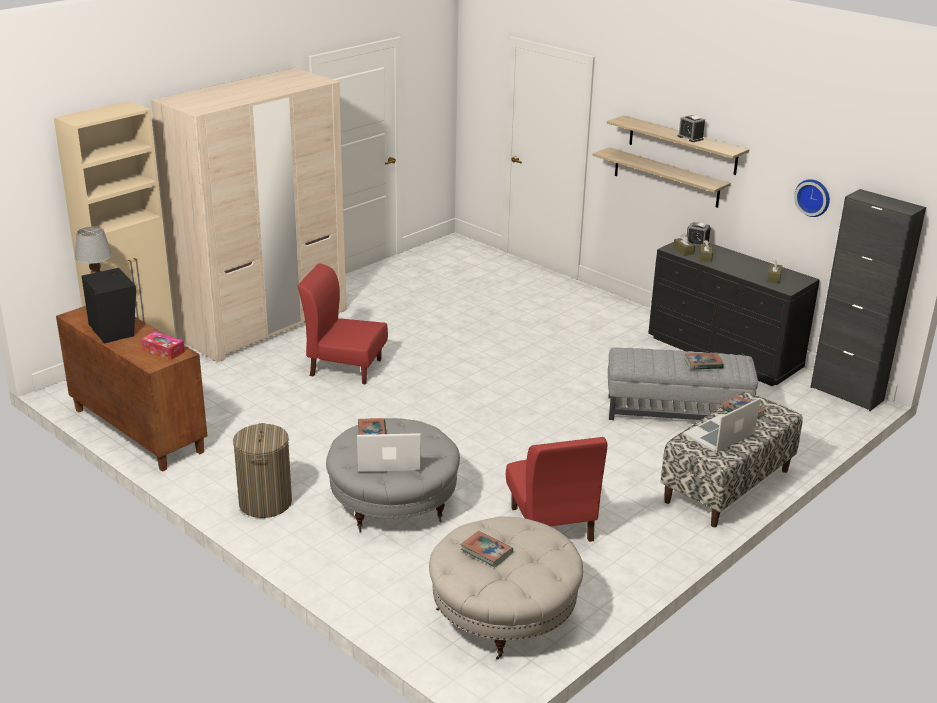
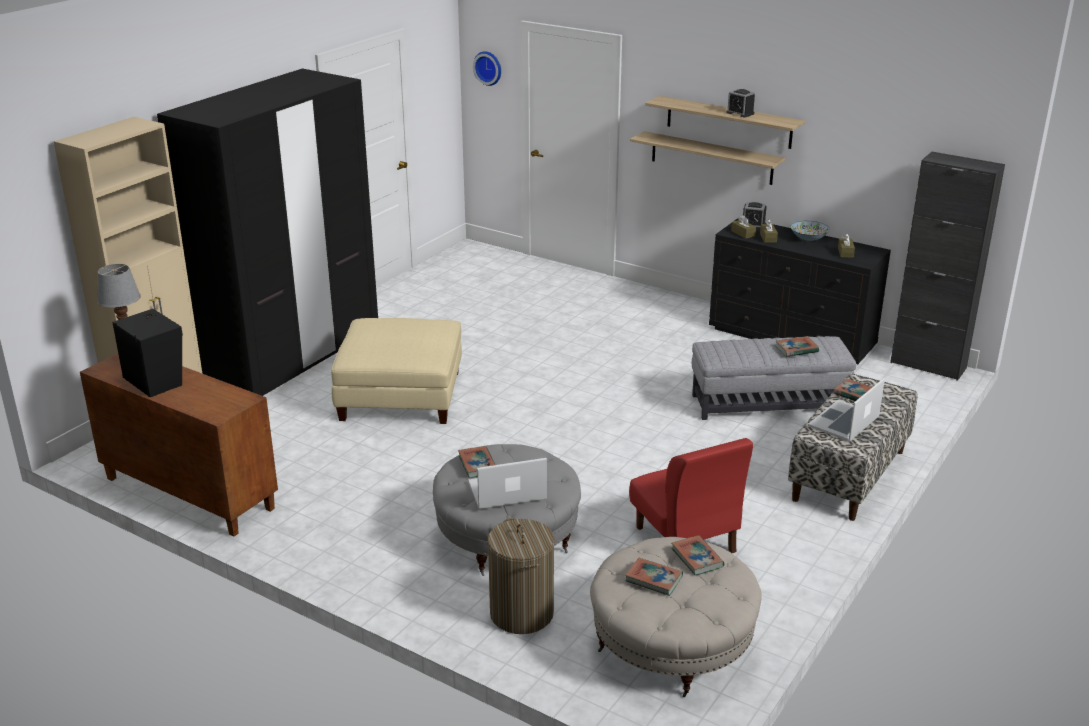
camera: 10 degrees left, 0 degrees up
tissue box [141,331,185,360] -> none
beige wardrobe [151,68,347,362] -> black wardrobe [157,68,378,396]
laundry basket [233,423,292,518] -> laundry basket moved to [487,518,555,634]
red chair [298,263,388,385] -> beige ottoman [331,318,462,424]
wall clock [794,179,830,217] -> wall clock moved to [473,51,501,86]
none -> book [671,535,724,576]
none -> bowl [790,221,830,241]

